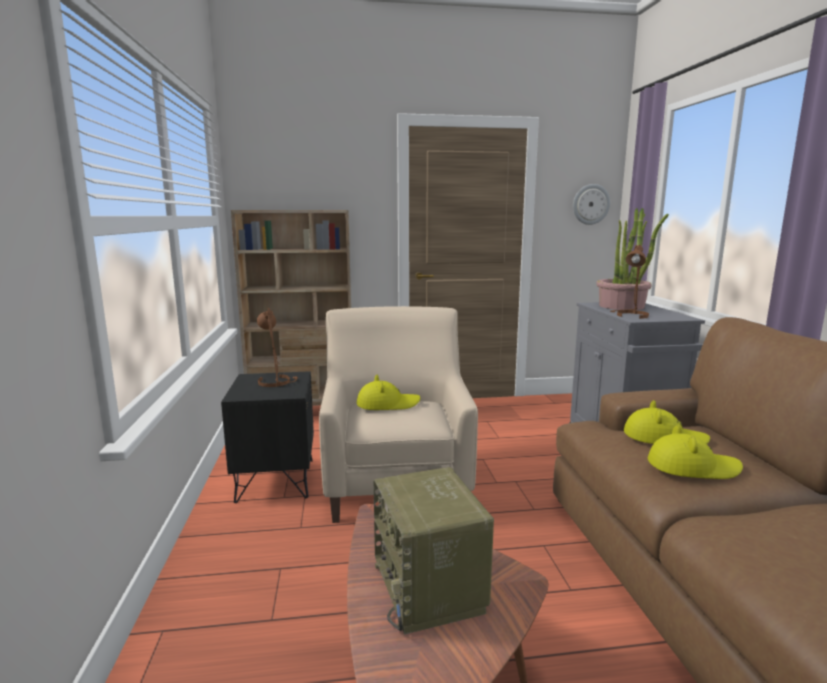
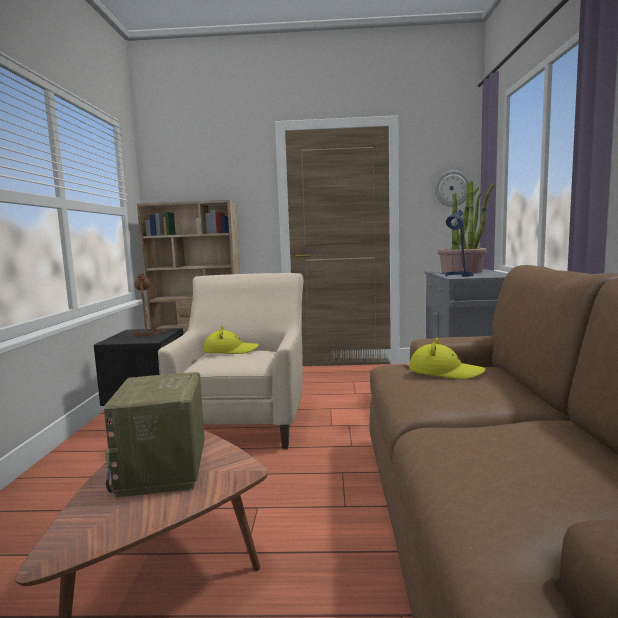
camera: 10 degrees right, 5 degrees down
brown table lamp [610,245,649,319] -> blue table lamp [441,210,474,277]
yellow hat [648,425,743,479] -> none

